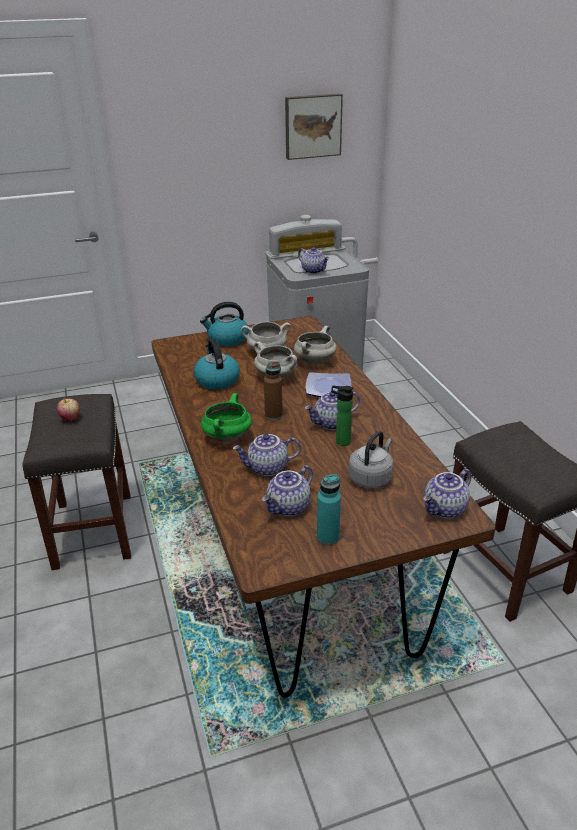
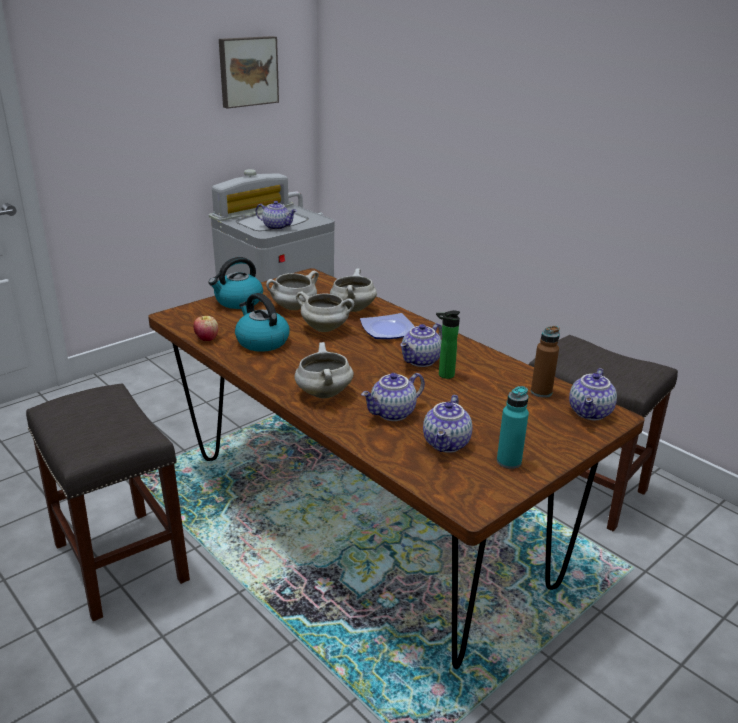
camera: 25 degrees left, 5 degrees down
apple [57,398,80,421] -> apple moved to [194,315,219,341]
green cooking pot [201,393,252,442] -> white cooking pot [295,342,354,398]
brown bottle [264,362,283,420] -> brown bottle moved to [531,326,560,398]
grey kettle [349,431,393,488] -> none

